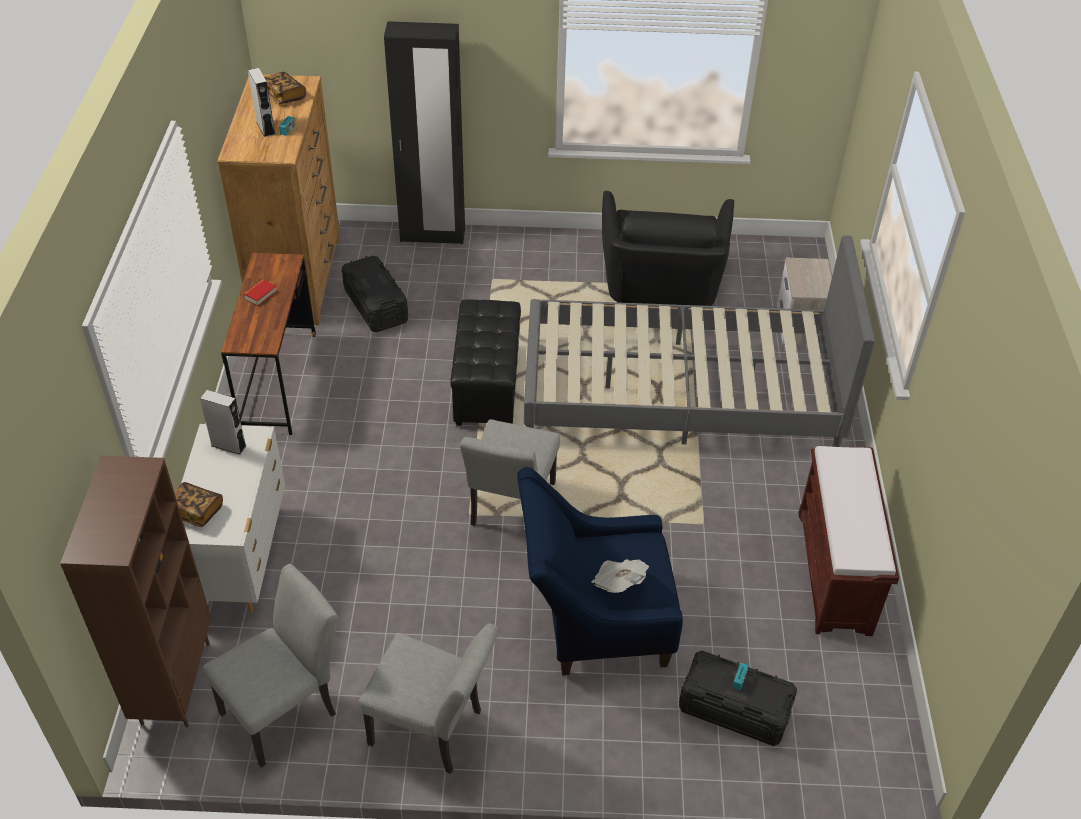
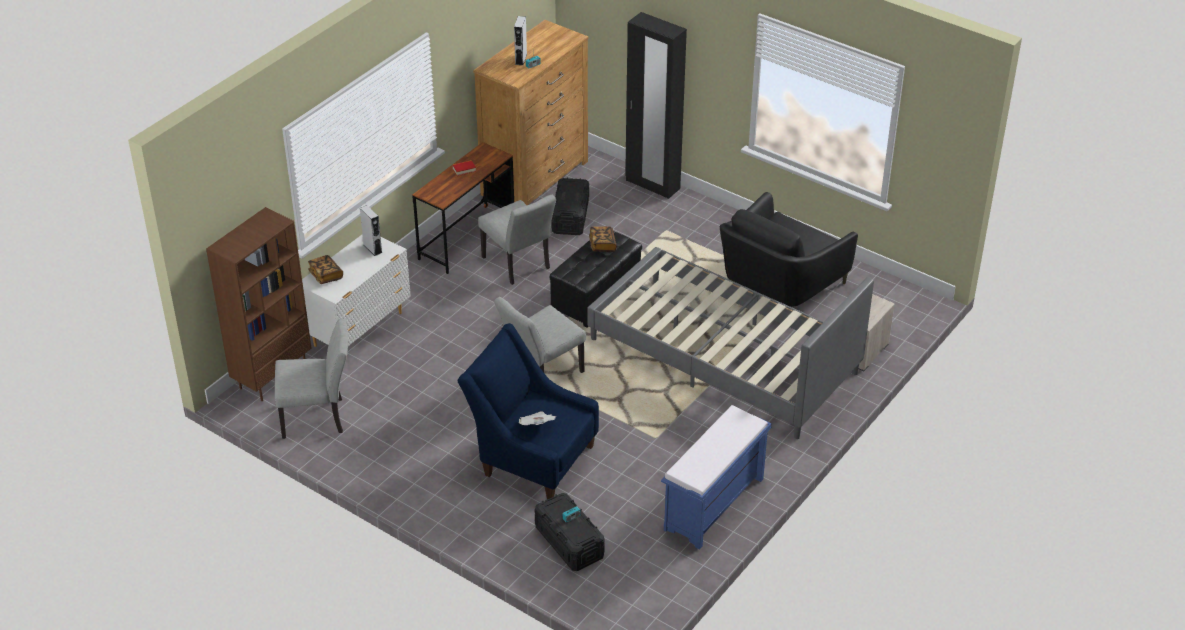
camera: 35 degrees right, 5 degrees down
book [265,72,306,104] -> book moved to [589,226,617,252]
grey chair [359,623,498,774] -> grey chair moved to [478,195,556,285]
brown bench [798,446,899,636] -> blue bench [661,405,772,550]

